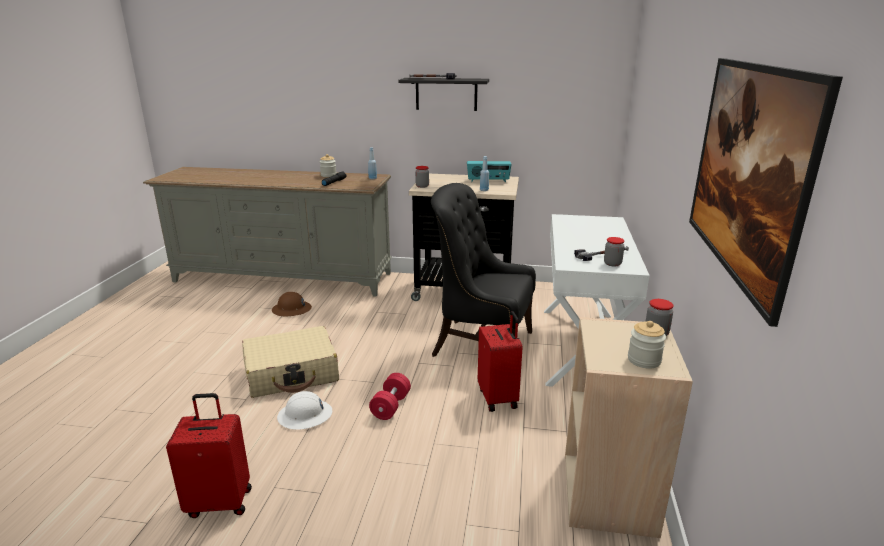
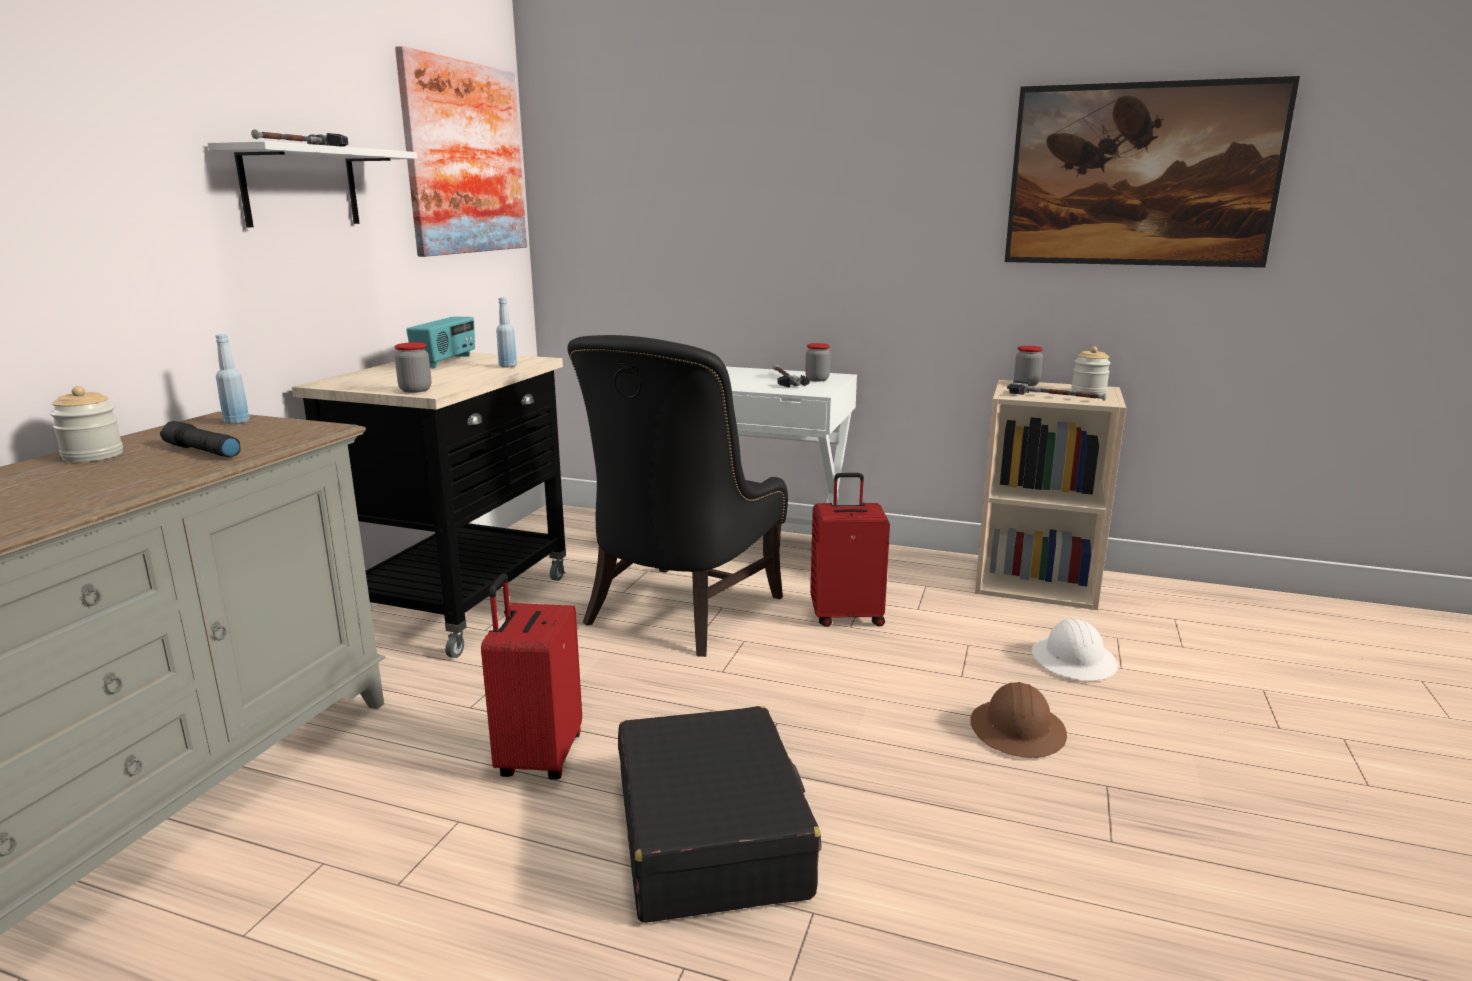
camera: 80 degrees left, 5 degrees down
red suitcase [166,393,252,518] -> red suitcase moved to [481,574,582,780]
beige suitcase [242,326,339,398] -> black suitcase [618,706,821,923]
brown hard hat [272,292,312,316] -> brown hard hat moved to [970,682,1067,758]
white hard hat [277,391,332,430] -> white hard hat moved to [1032,619,1118,681]
red dumbbell [369,373,411,420] -> none
black shelf [398,78,489,111] -> white shelf [207,141,417,227]
none -> picture [395,46,527,257]
none -> hammer [1007,380,1106,401]

